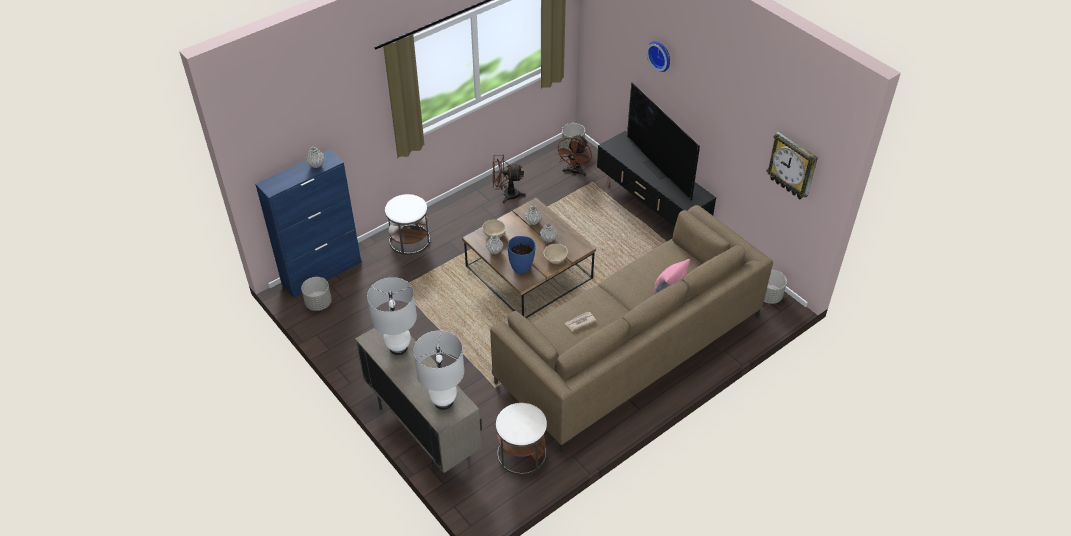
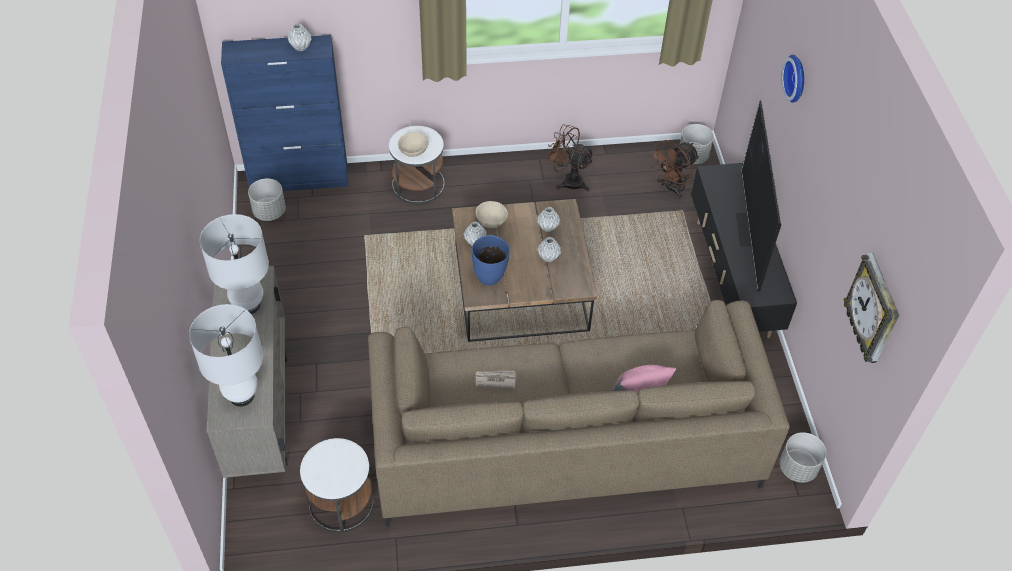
camera: 30 degrees right, 5 degrees up
beige bowl [544,244,568,264] -> beige bowl moved to [398,132,429,157]

